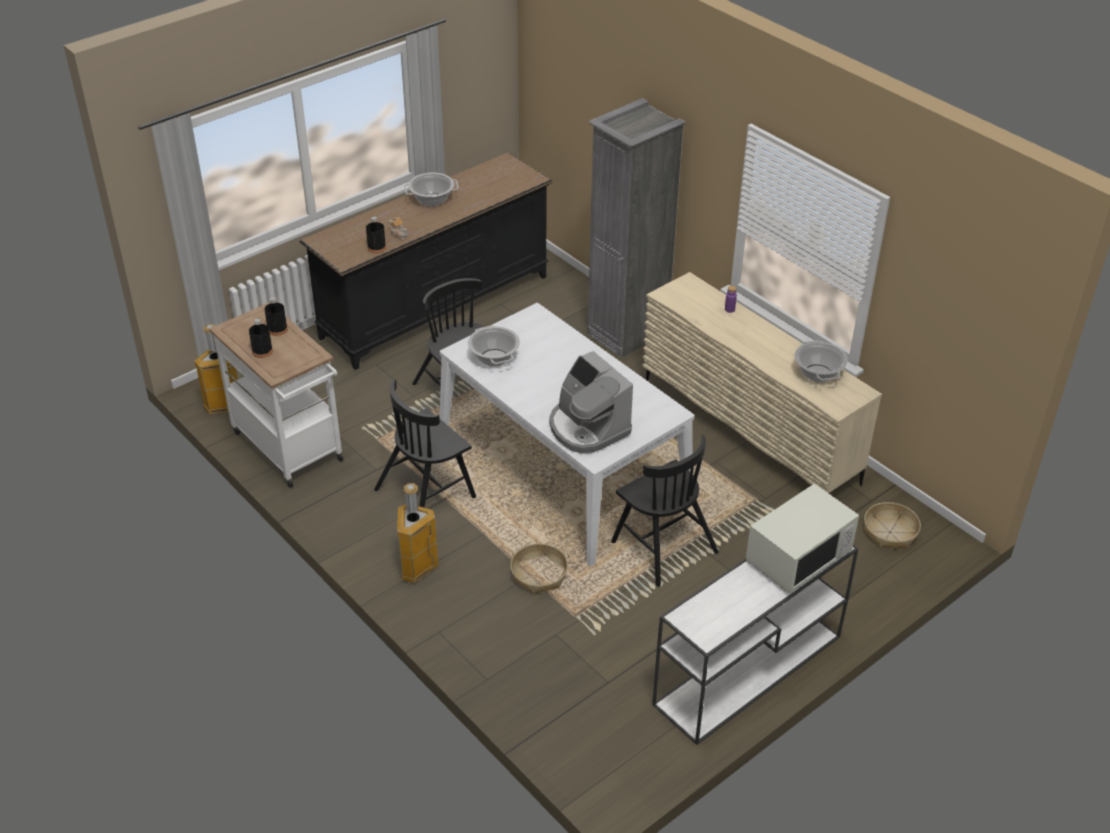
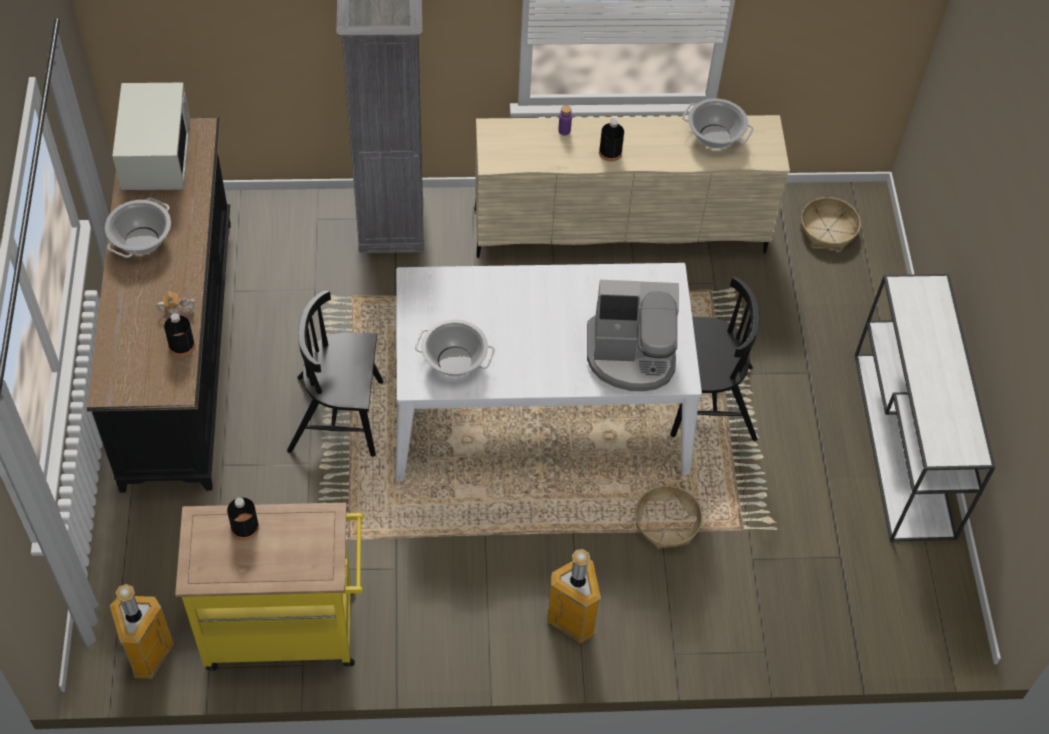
camera: 55 degrees left, 15 degrees up
white cart [209,302,343,488] -> yellow cart [175,503,363,670]
black bottle [249,318,273,358] -> black bottle moved to [599,119,624,161]
black chair [374,379,476,508] -> none
white microwave [746,484,859,594] -> white microwave moved to [112,83,190,190]

